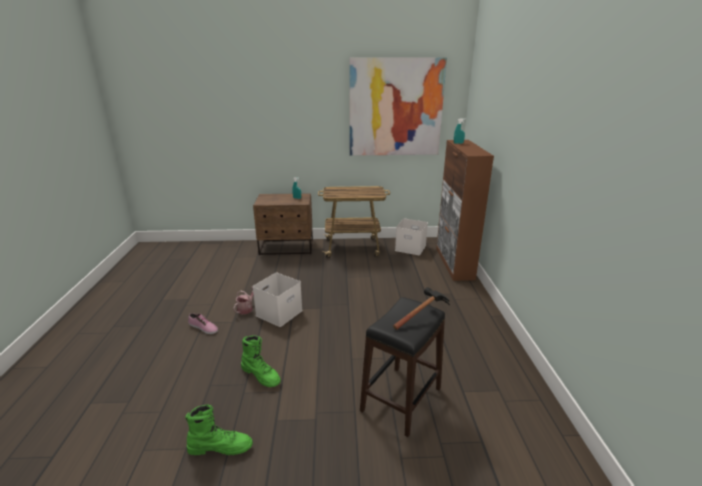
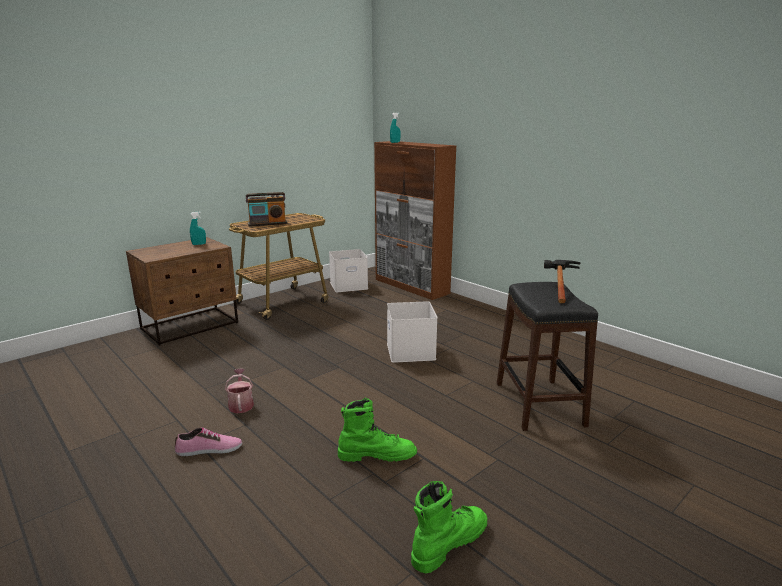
camera: 40 degrees left, 5 degrees down
white storage box [252,273,303,327] -> white storage box moved to [387,301,438,363]
picture [349,57,447,155] -> none
none -> radio [246,192,288,227]

